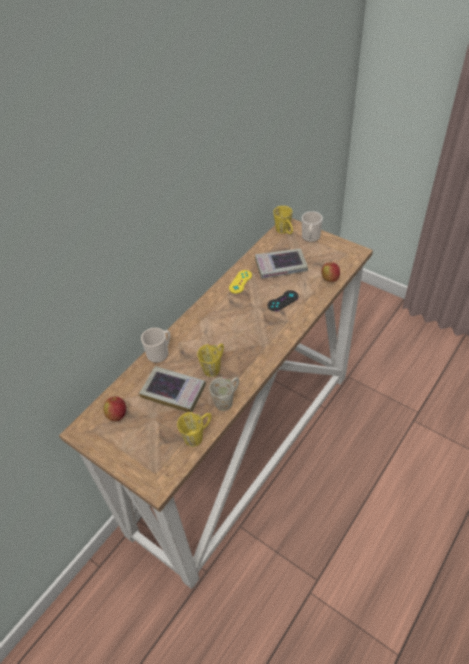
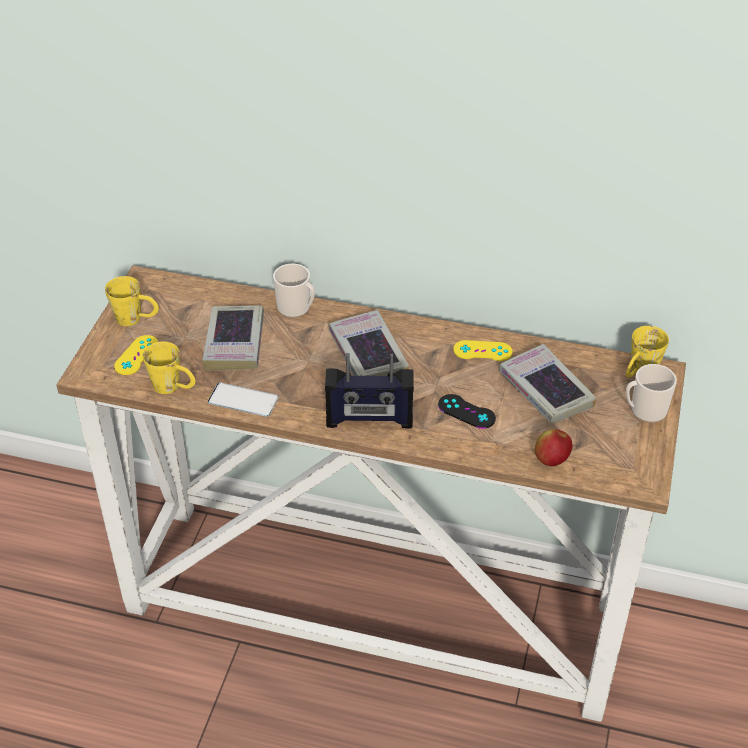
camera: 65 degrees right, 5 degrees down
apple [103,397,126,421] -> none
yellow mug [197,343,224,377] -> yellow mug moved to [105,276,159,326]
white mug [209,377,239,411] -> phone [208,382,279,417]
none -> yellow game controller [114,335,158,375]
none -> radio [325,353,414,429]
none -> book [329,310,409,376]

